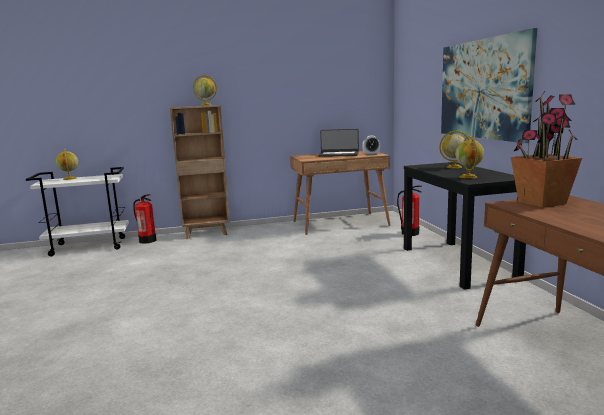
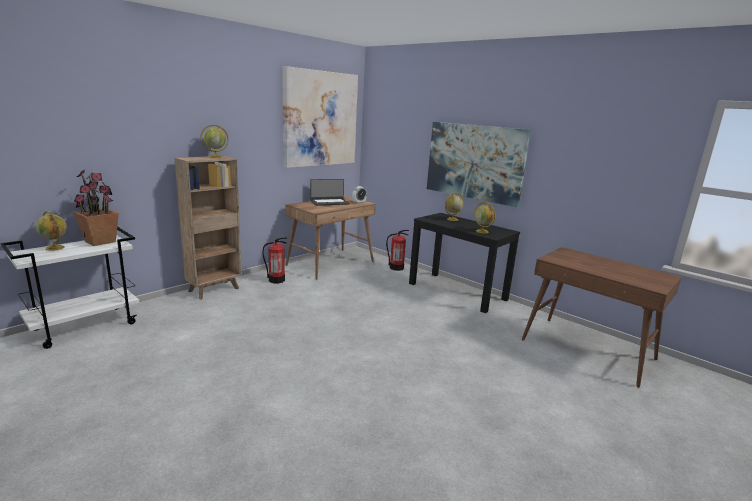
camera: 35 degrees left, 5 degrees up
fire extinguisher [133,194,156,244] -> fire extinguisher moved to [262,237,287,284]
potted plant [511,91,582,208] -> potted plant moved to [73,170,119,246]
none -> picture [282,66,358,168]

